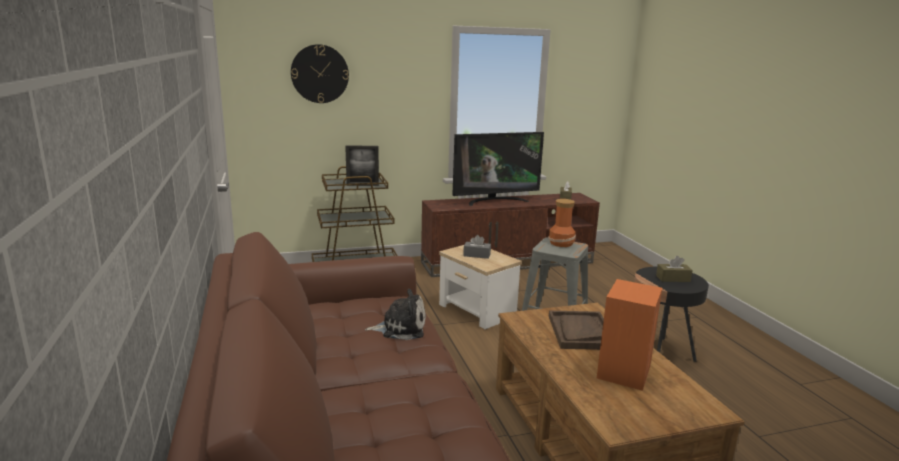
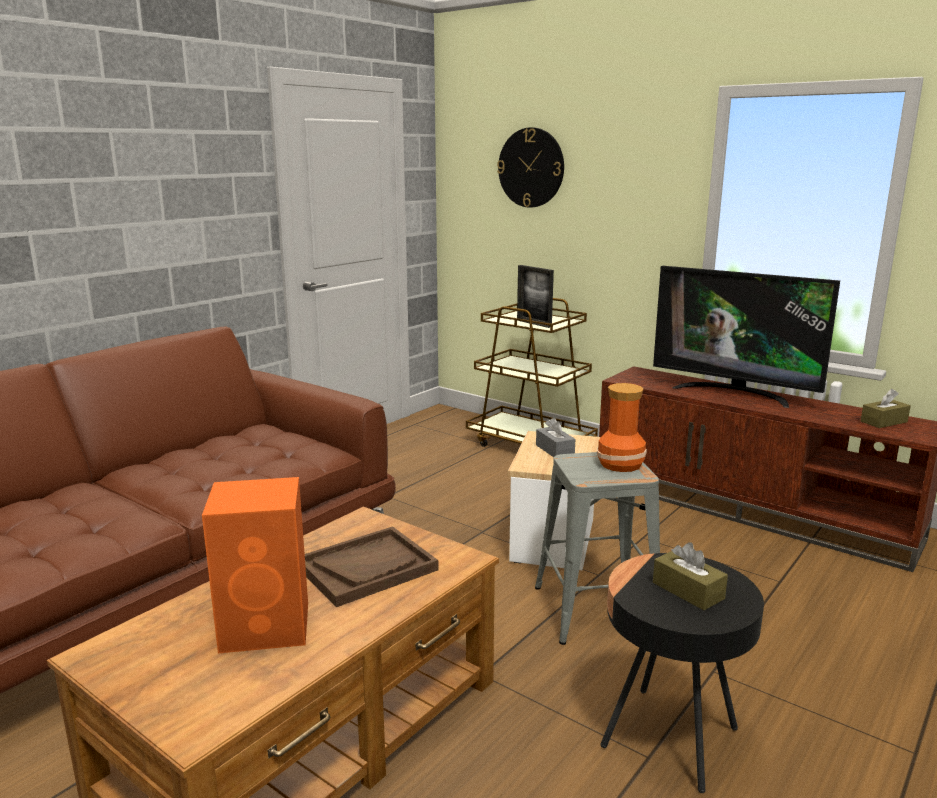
camera: 55 degrees right, 0 degrees up
plush toy [365,289,426,340] -> none

